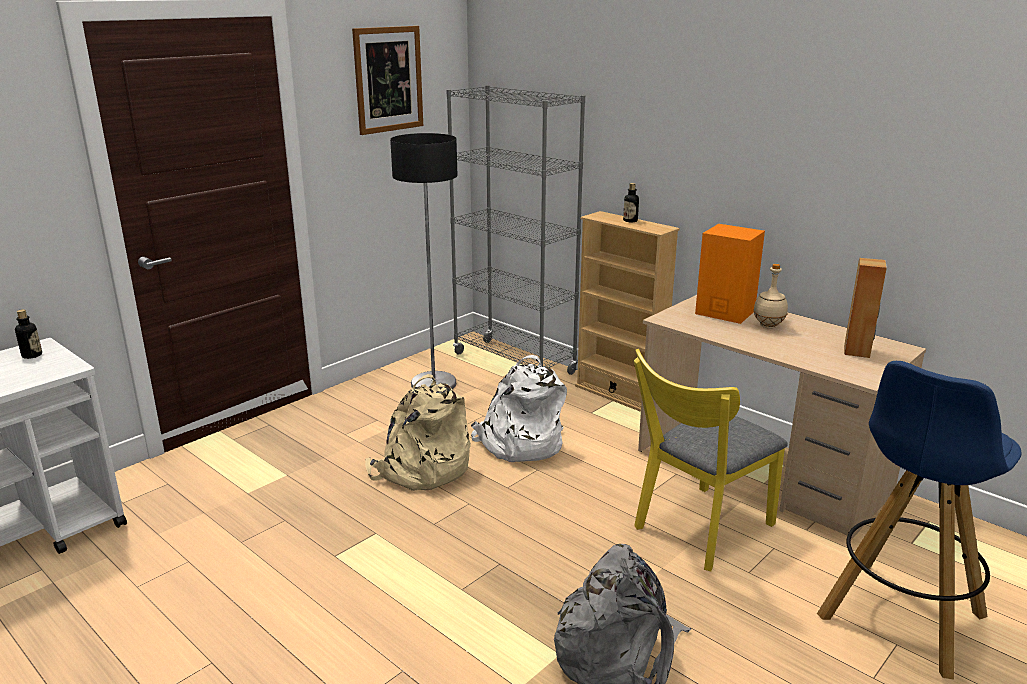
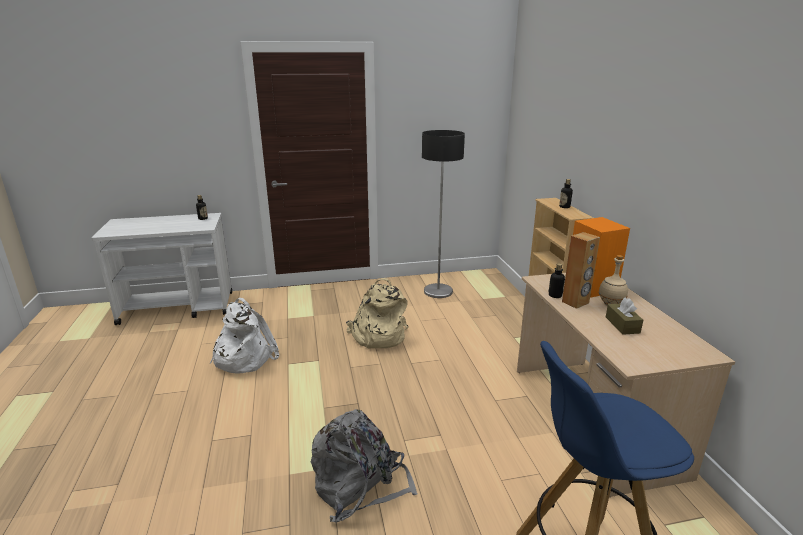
camera: 35 degrees right, 0 degrees up
picture [352,26,423,135] -> none
grey bookcase [446,85,585,375] -> none
white backpack [471,355,567,462] -> white backpack moved to [210,298,279,374]
yellow chair [634,349,788,571] -> none
brown speaker [844,258,887,358] -> brown speaker moved to [562,232,600,309]
none -> bottle [549,263,565,298]
none -> brown tissue box [606,298,643,335]

